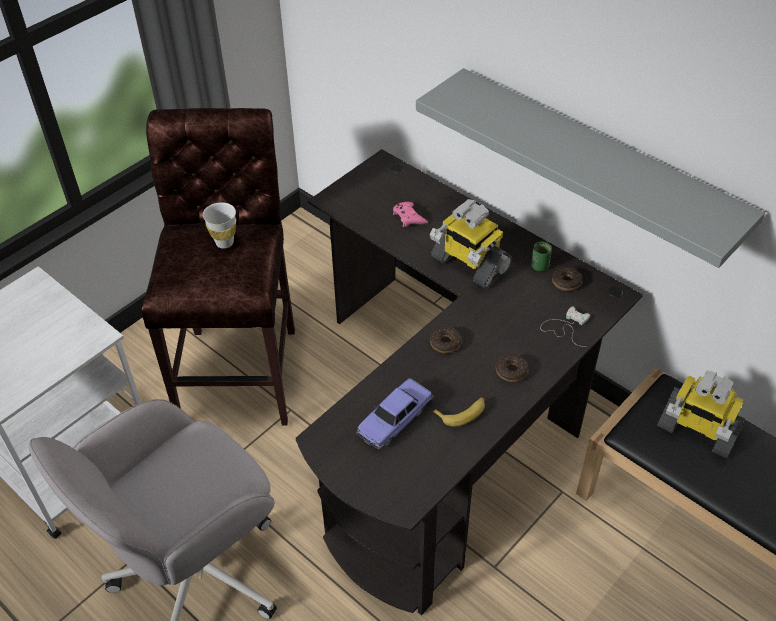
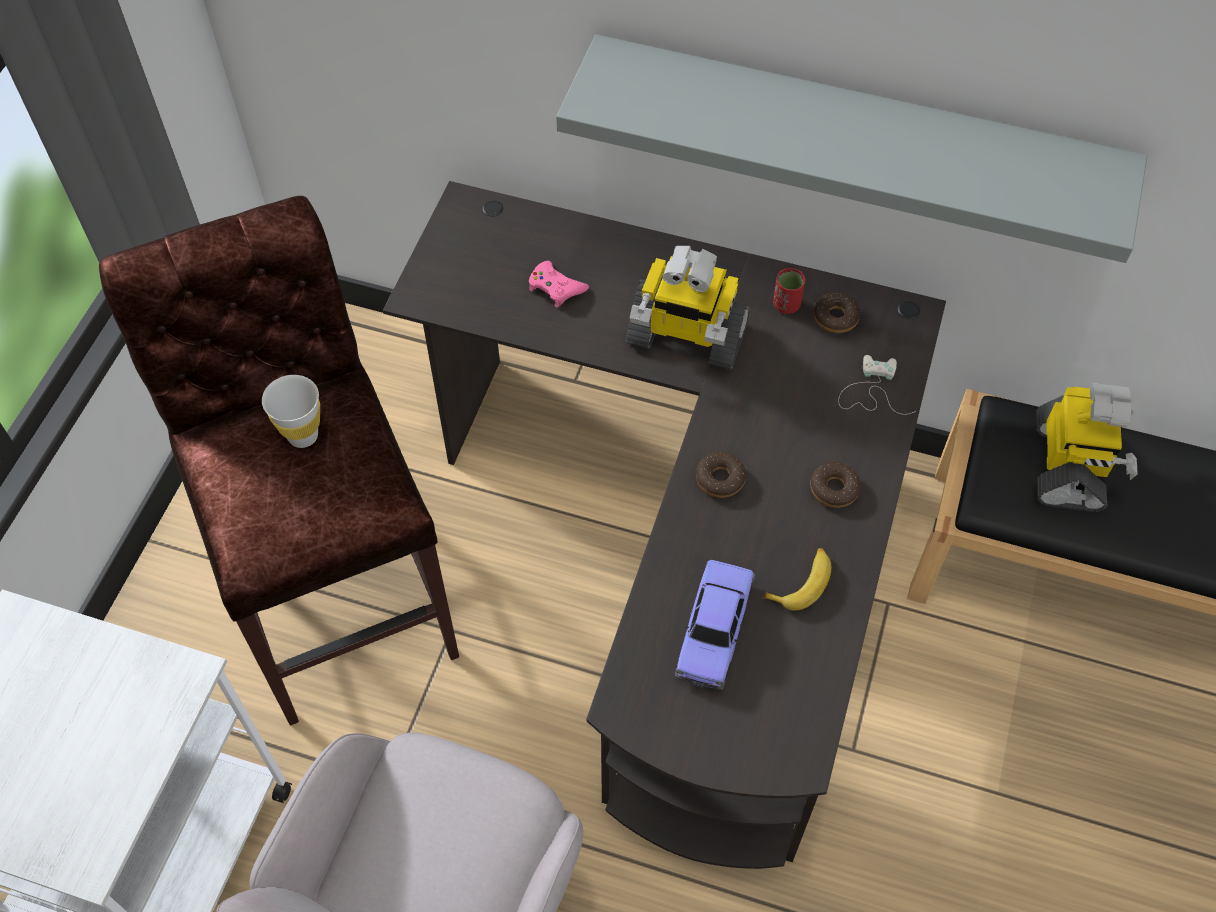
camera: 25 degrees left, 10 degrees up
green cup [531,241,552,271] -> red cup [773,268,805,314]
toy robot [657,371,746,459] -> toy robot turned 90 degrees counterclockwise [1036,382,1138,512]

